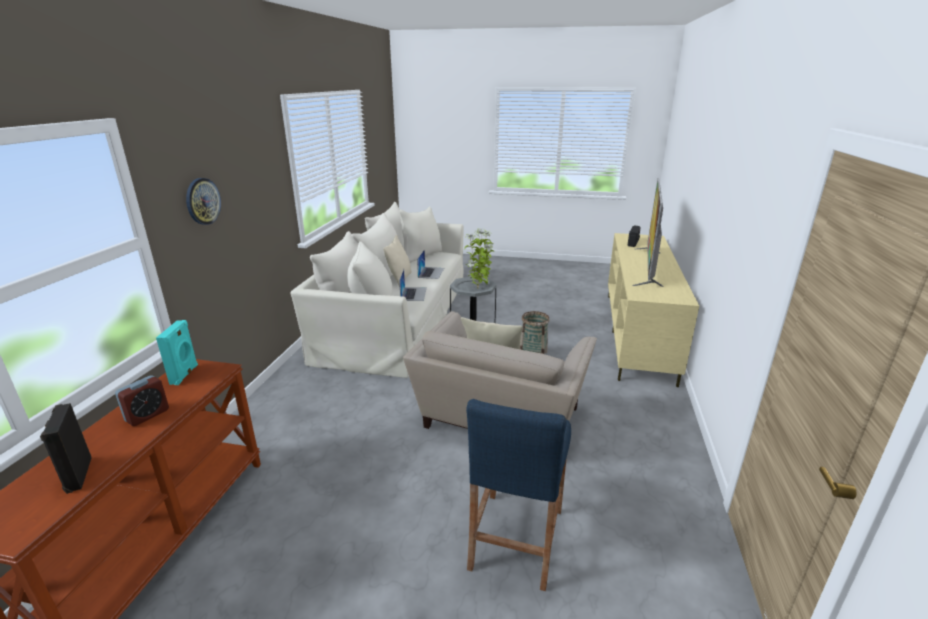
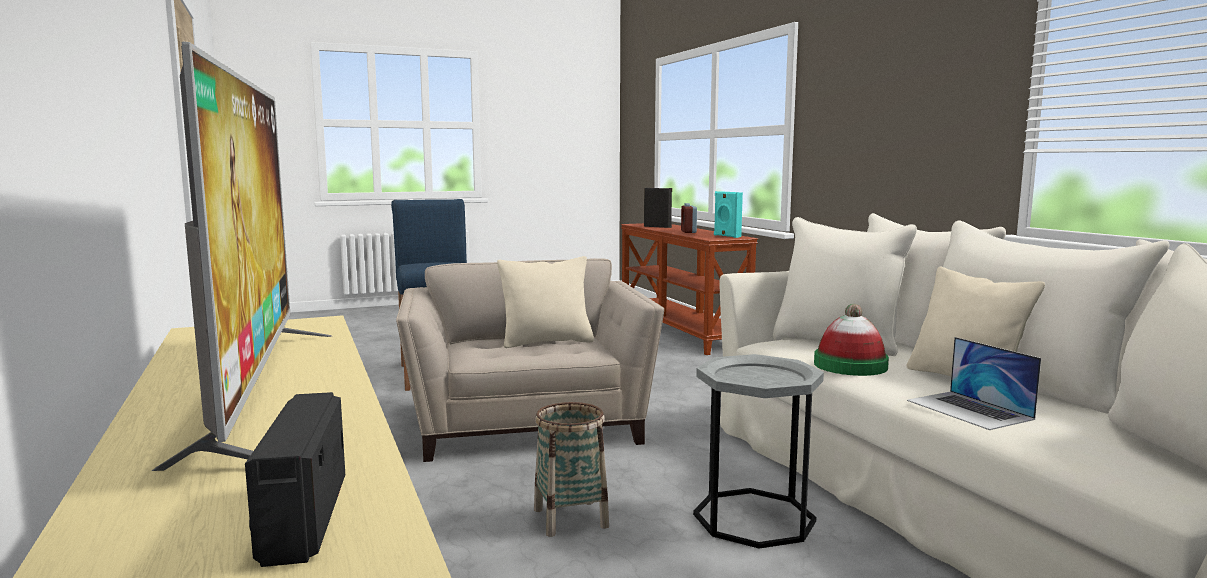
camera: 145 degrees right, 15 degrees down
wall clock [186,178,221,225] -> none
laptop [399,269,427,301] -> hat [814,304,889,376]
potted plant [464,228,495,289] -> none

